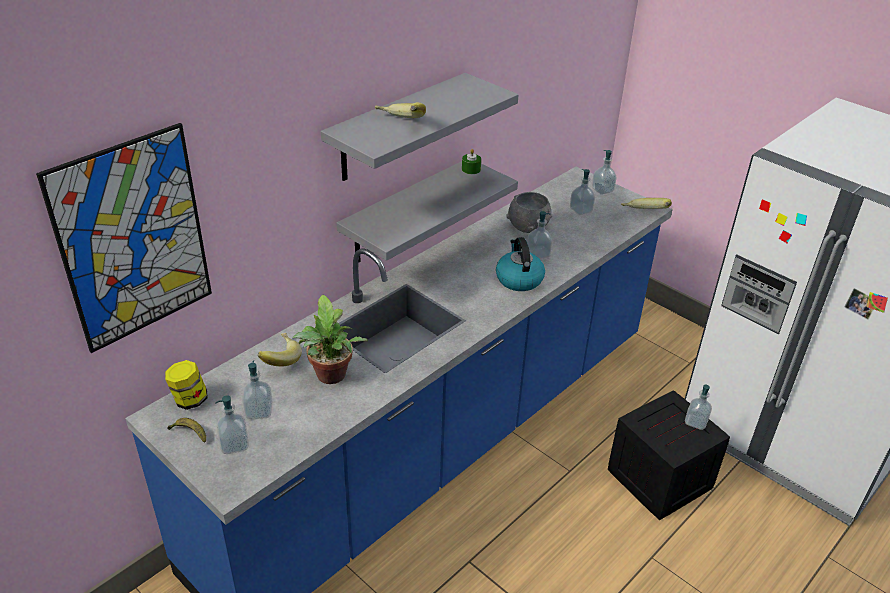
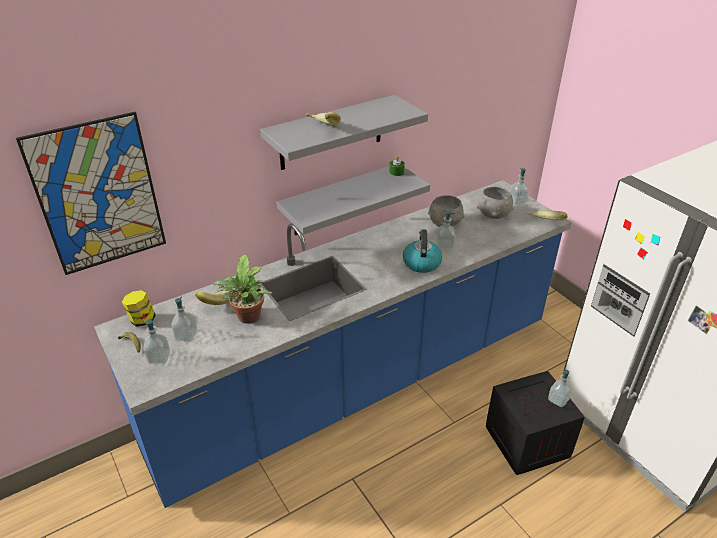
camera: 15 degrees right, 0 degrees up
soap dispenser [570,169,595,215] -> grey bowl [477,187,514,219]

